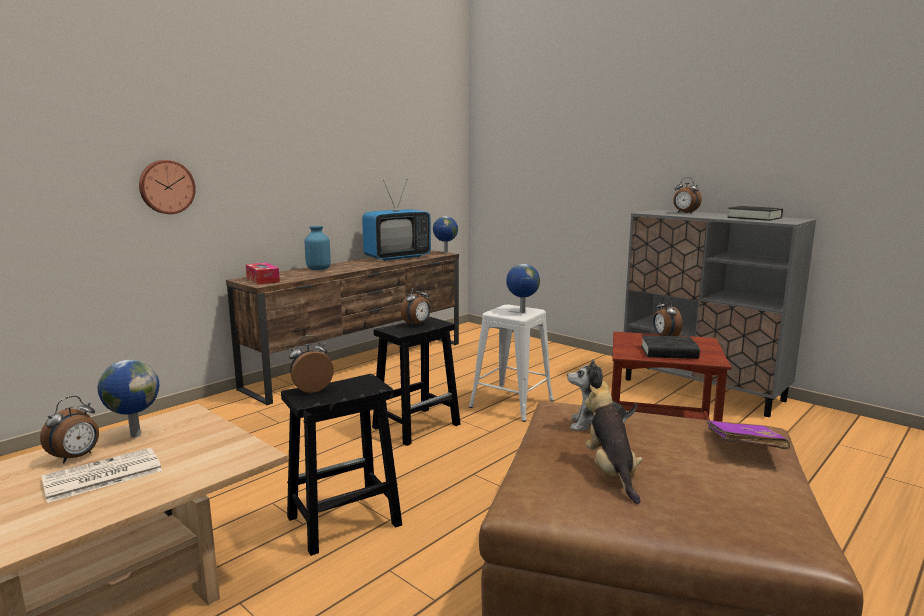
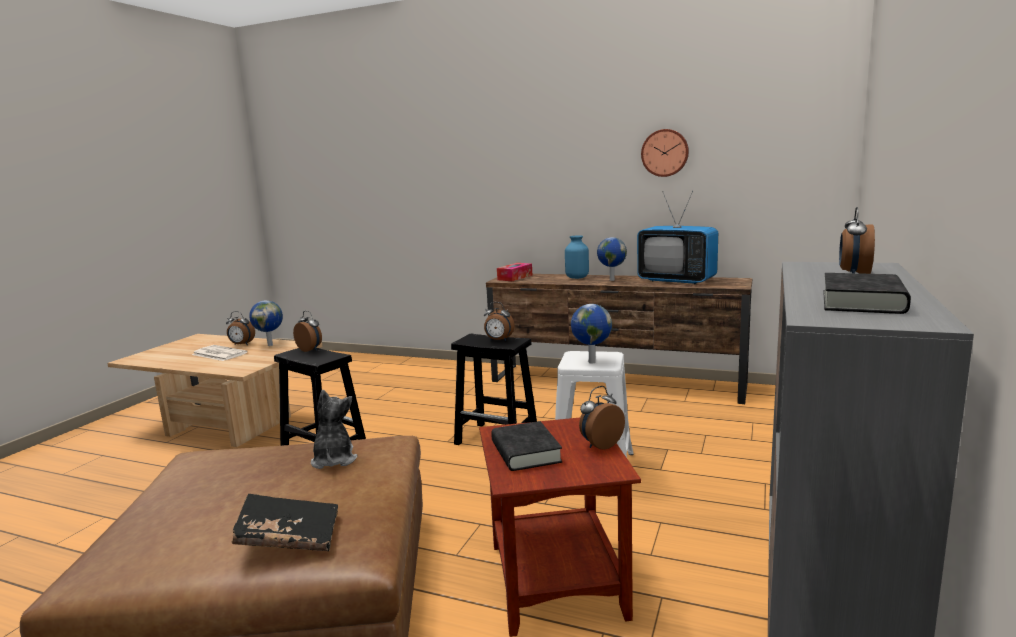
camera: 70 degrees right, 0 degrees up
wall clock [139,160,196,214] -> wall clock moved to [641,129,689,177]
globe [433,216,458,254] -> globe moved to [597,237,627,281]
plush toy [585,381,643,504] -> none
purple book [707,420,790,449] -> black book [232,494,338,551]

